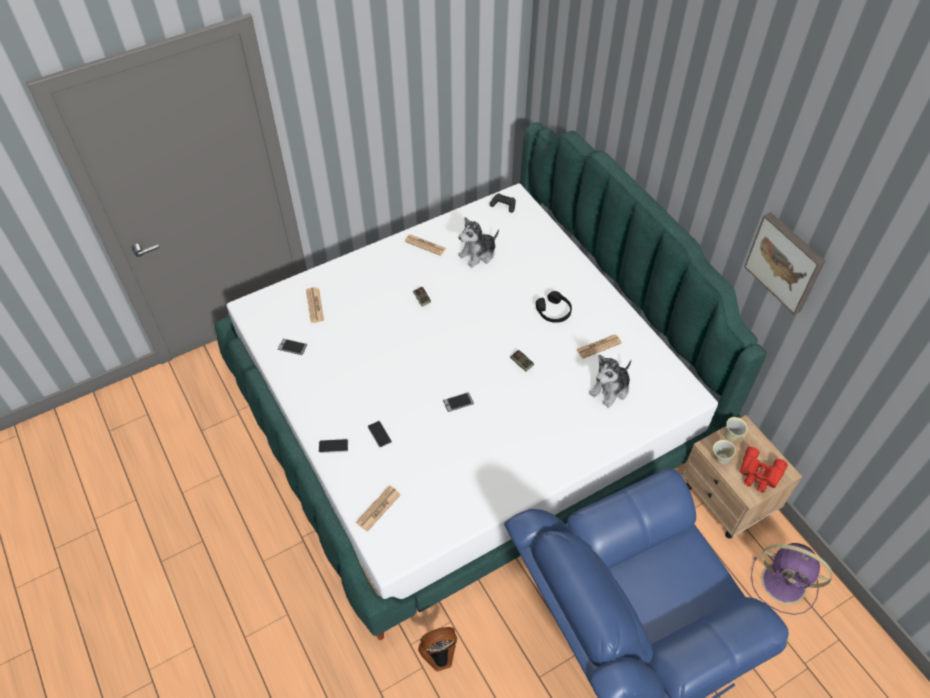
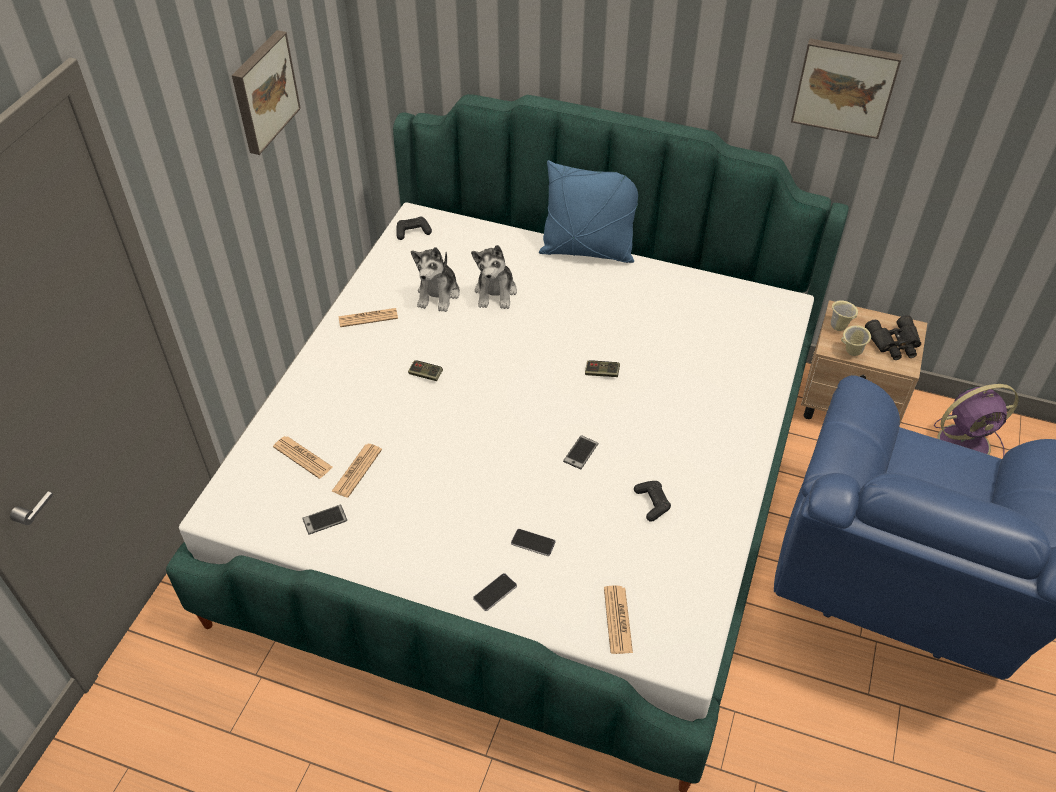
camera: 40 degrees left, 5 degrees down
fan [418,627,457,672] -> none
black headphones [536,291,572,323] -> none
newspaper [576,334,622,359] -> newspaper moved to [331,444,382,498]
plush toy [589,355,631,408] -> plush toy moved to [471,245,517,309]
red binoculars [740,446,788,493] -> black binoculars [865,315,921,360]
none -> picture [232,30,301,155]
none -> blue pillow [539,160,638,263]
none -> black game controller [634,481,671,522]

